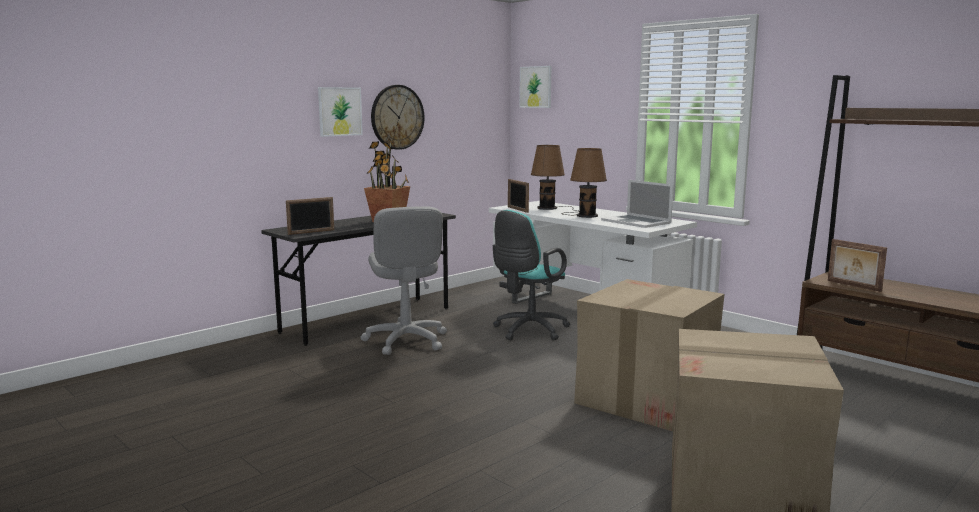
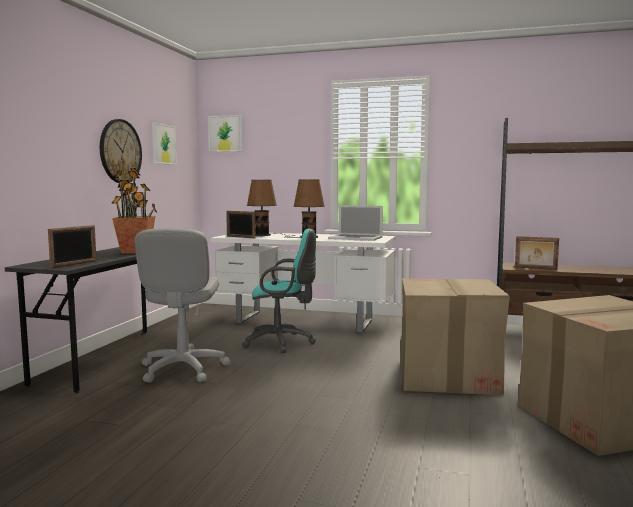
camera: 30 degrees left, 5 degrees down
picture [318,87,363,137] -> picture moved to [152,122,177,165]
grey office chair [360,207,447,355] -> grey office chair turned 45 degrees clockwise [134,228,231,383]
turquoise office chair [493,210,570,340] -> turquoise office chair turned 90 degrees counterclockwise [242,228,316,353]

